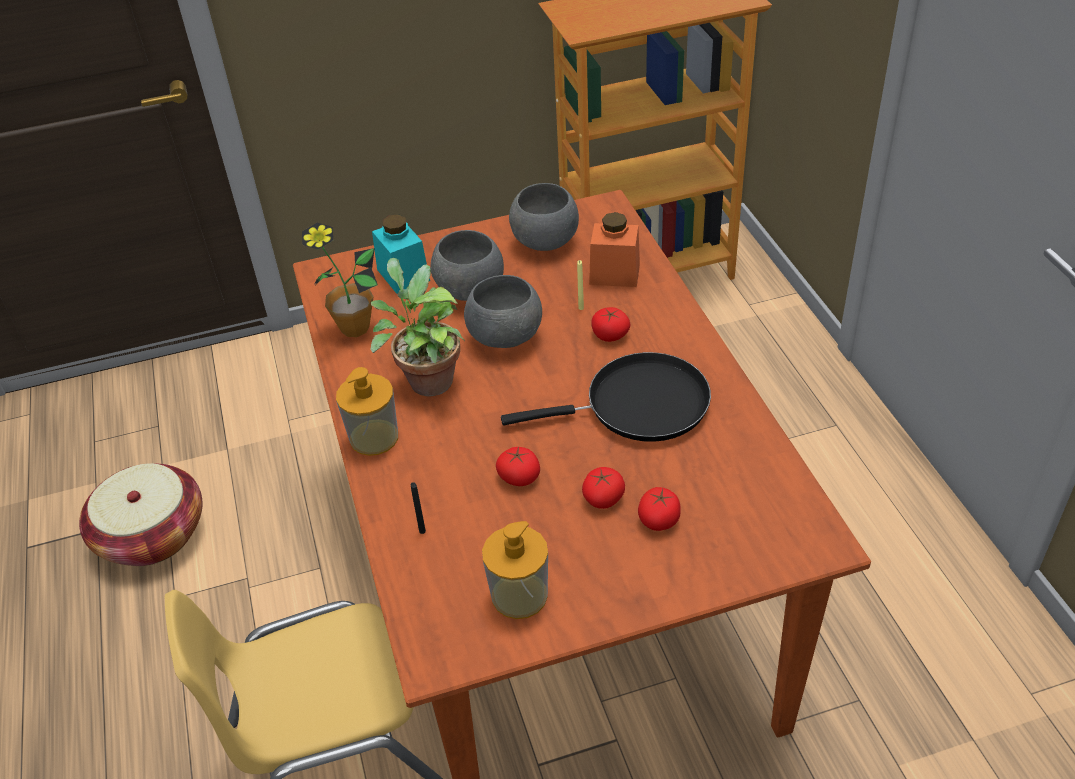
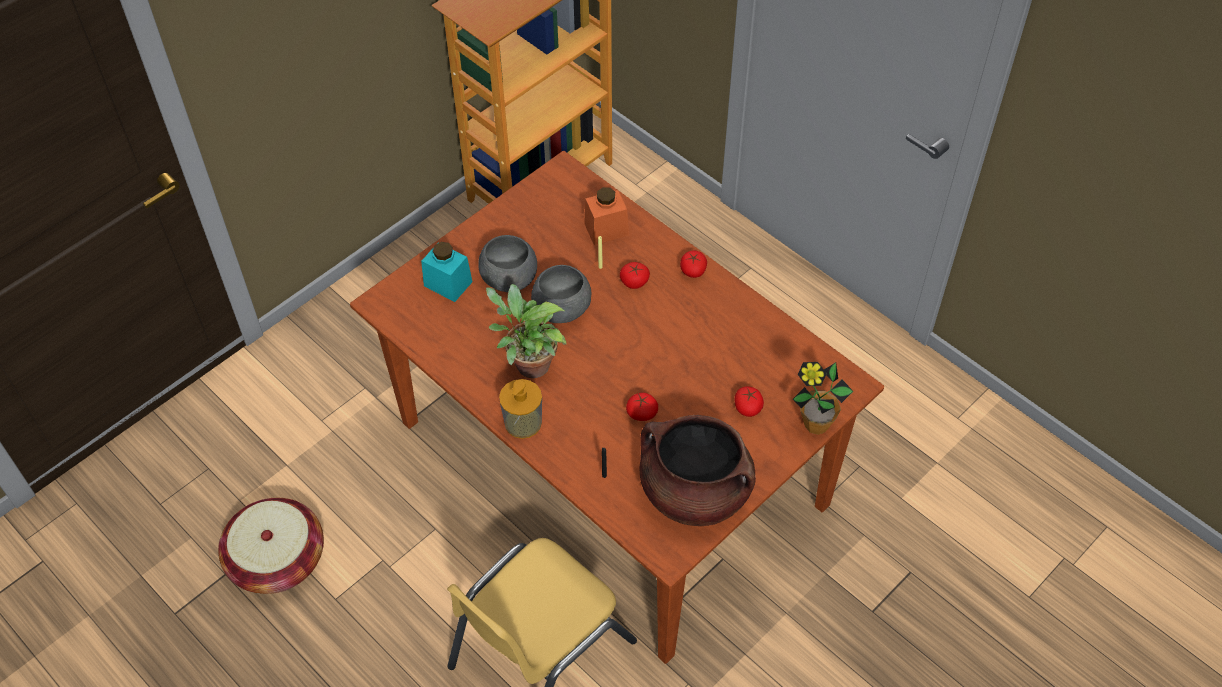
camera: 30 degrees left, 10 degrees up
potted plant [302,223,378,337] -> potted plant moved to [793,362,853,435]
soap dispenser [482,521,548,619] -> brown cooking pot [639,415,756,526]
black frying pan [501,352,711,442] -> none
grey bowl [509,183,579,251] -> none
tomato [582,467,625,509] -> tomato moved to [680,250,707,278]

